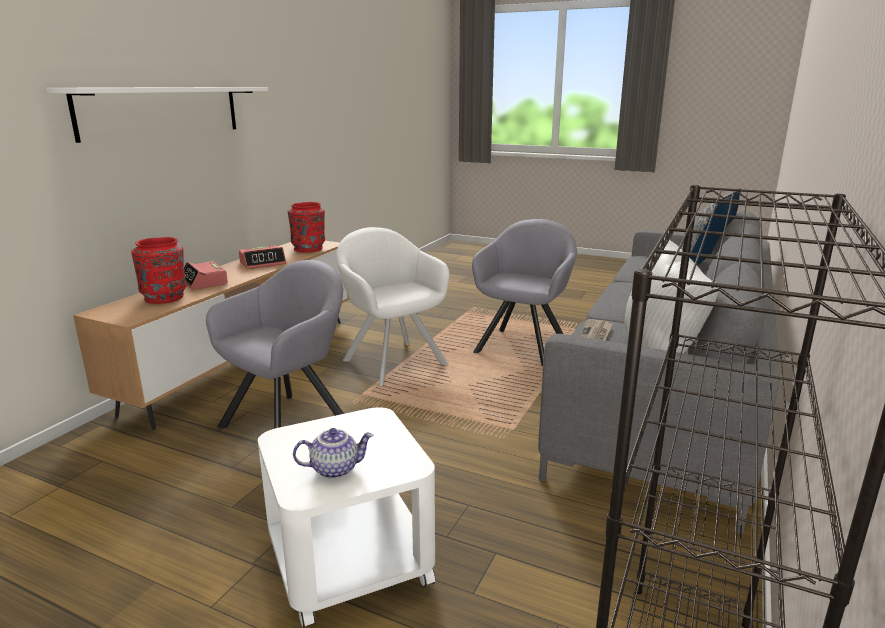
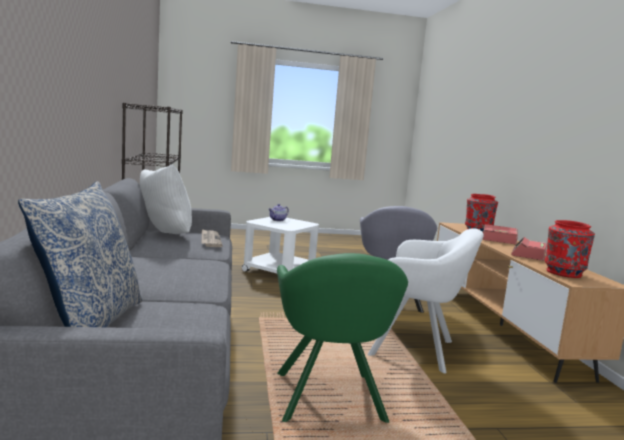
camera: 145 degrees right, 10 degrees down
white shelf [46,87,268,143] -> none
grey armchair [472,219,577,366] -> green armchair [277,253,408,423]

